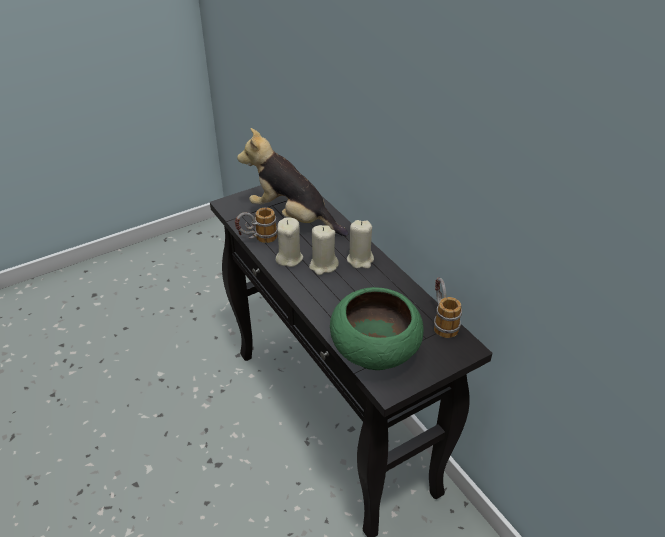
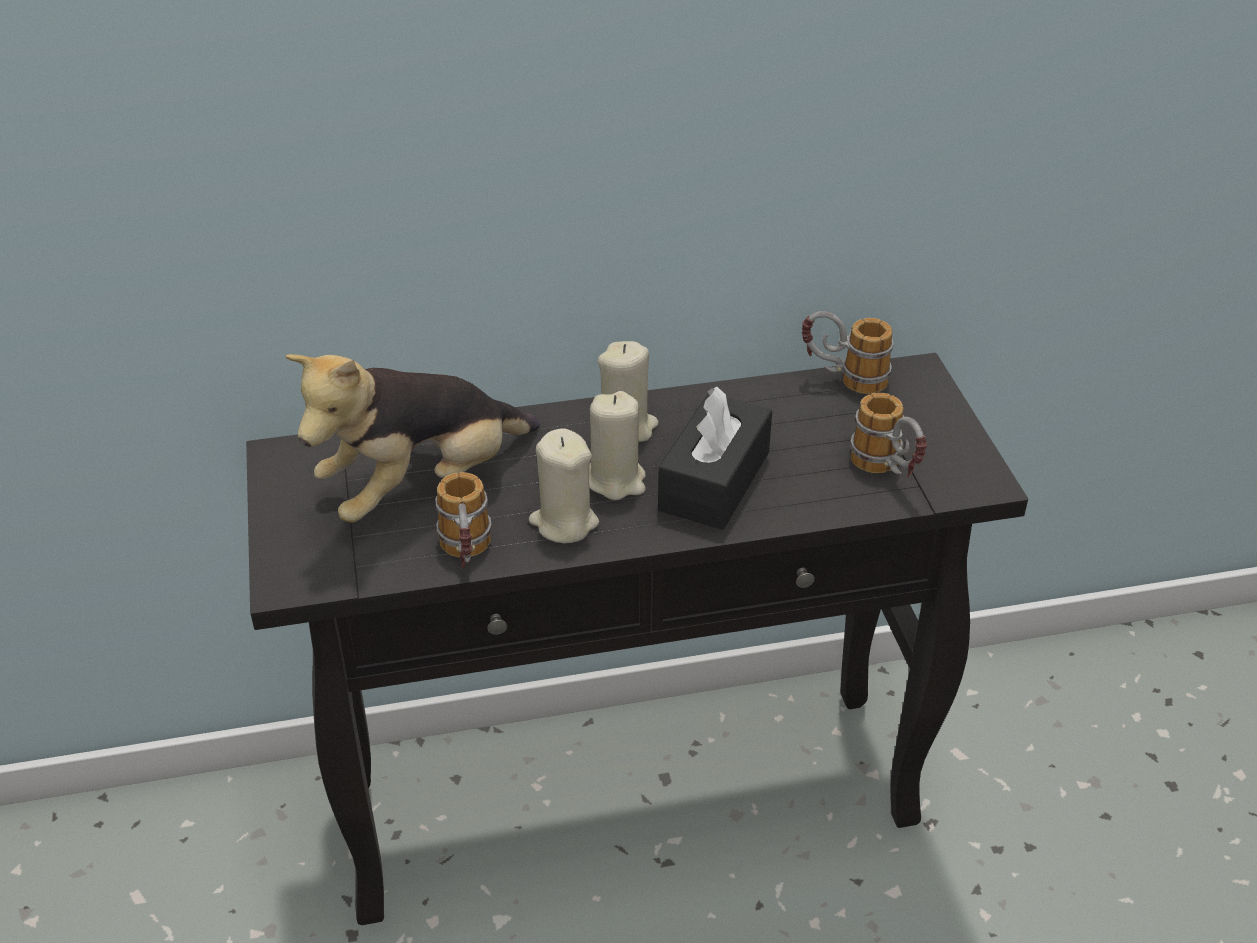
camera: 70 degrees left, 0 degrees up
green bowl [330,287,424,370] -> mug [850,393,927,478]
none -> black tissue box [658,387,772,530]

